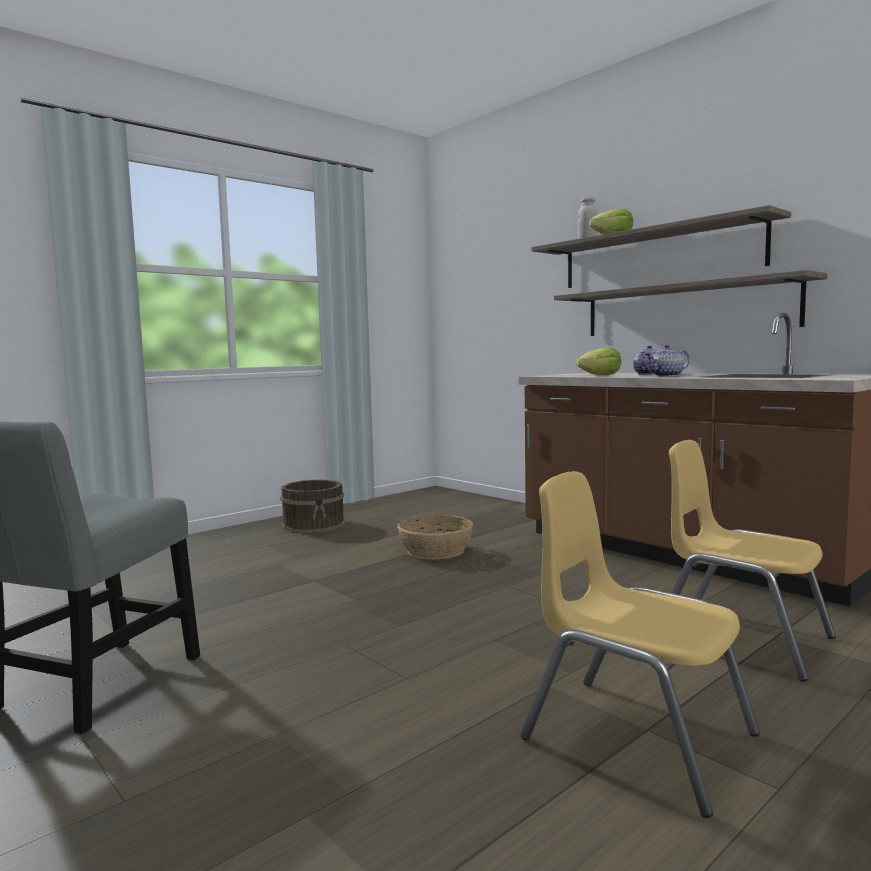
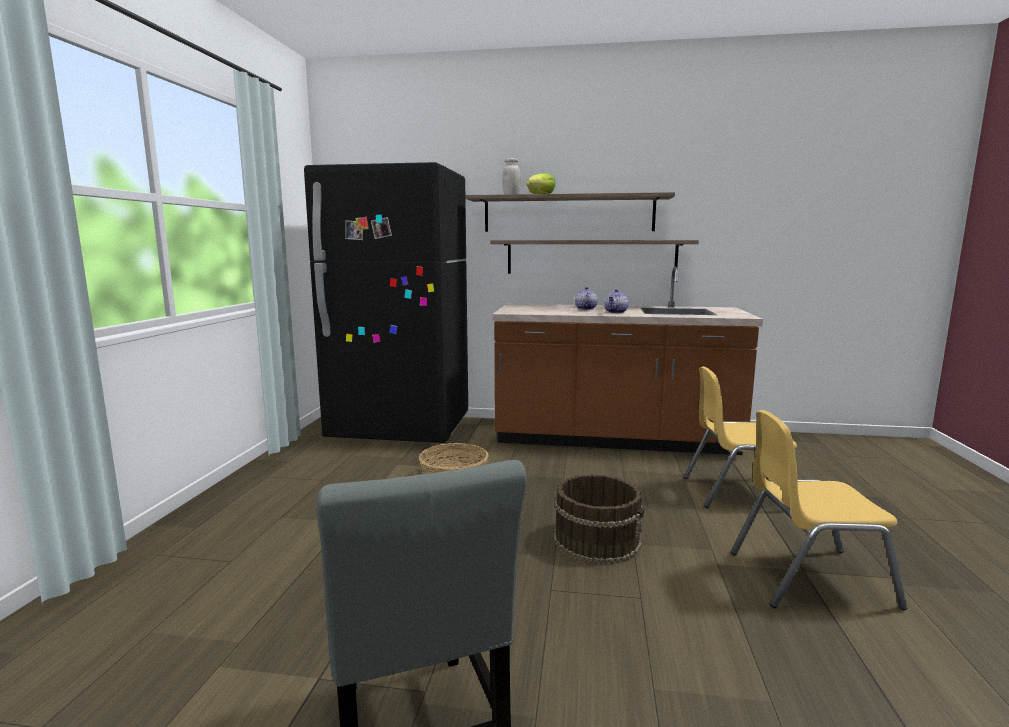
camera: 40 degrees left, 5 degrees up
brown bucket [280,480,345,533] -> brown bucket moved to [554,474,645,564]
lettuce [576,348,621,375] -> none
none -> black fridge [304,162,468,443]

